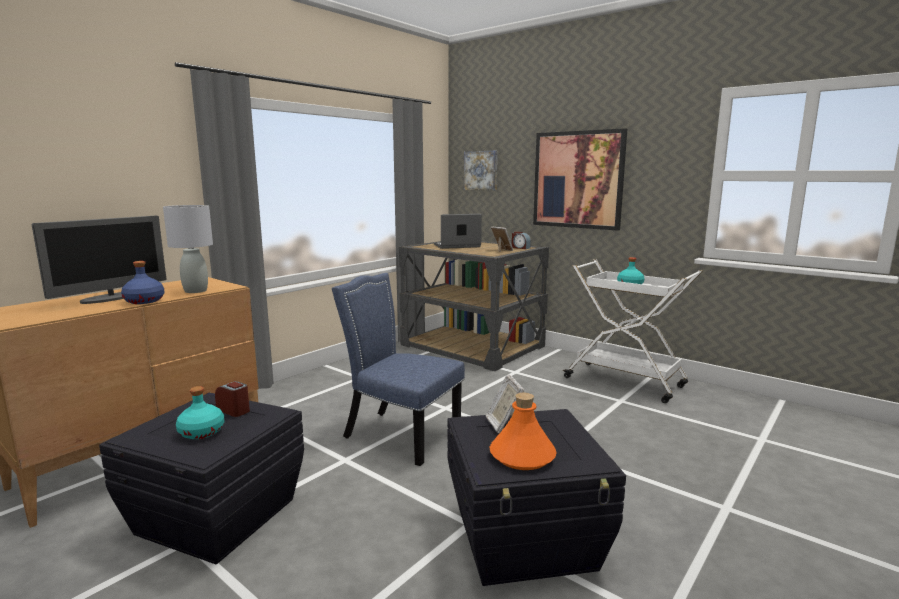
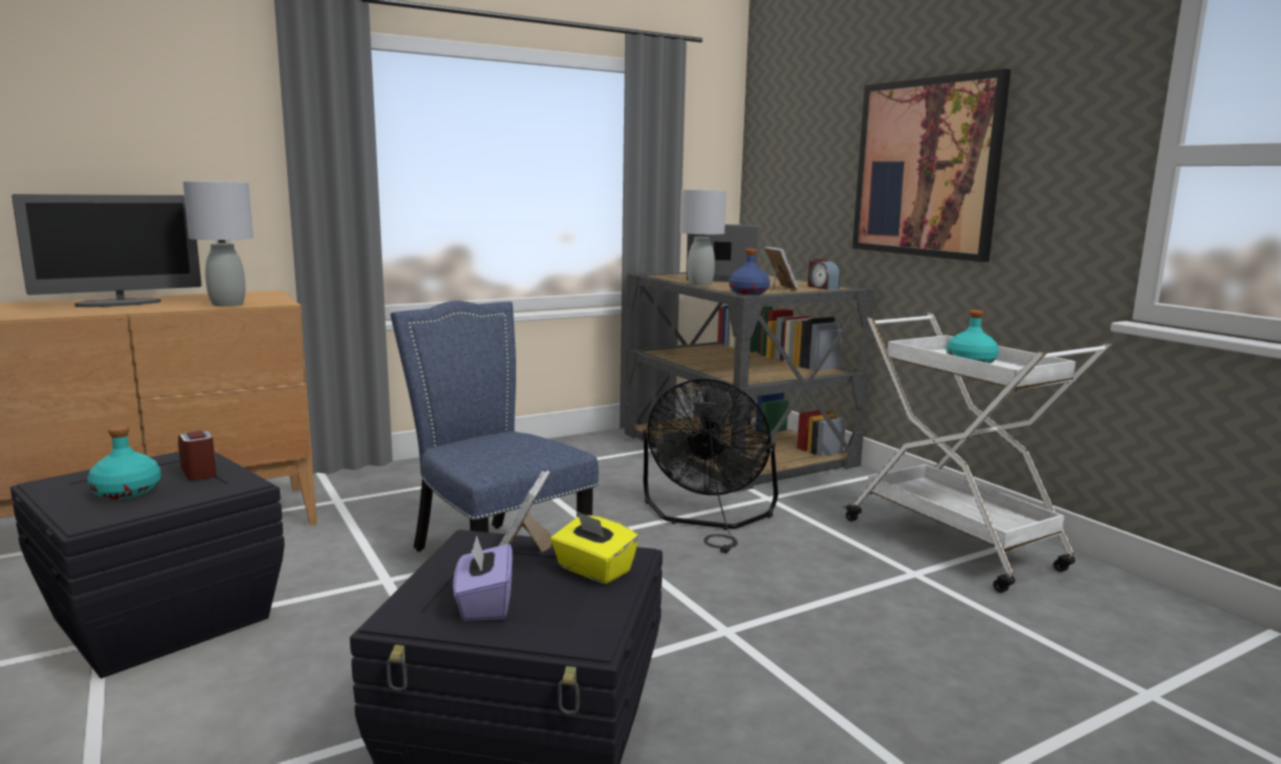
camera: 20 degrees right, 0 degrees up
blue bottle [121,261,164,304] -> blue bottle moved to [729,248,770,295]
picture [464,151,497,191] -> none
orange bottle [490,393,557,470] -> purple tissue box [453,535,513,621]
none -> yellow tissue box [550,511,639,584]
none -> black fan [642,379,778,554]
none -> grey table lamp [680,189,726,286]

